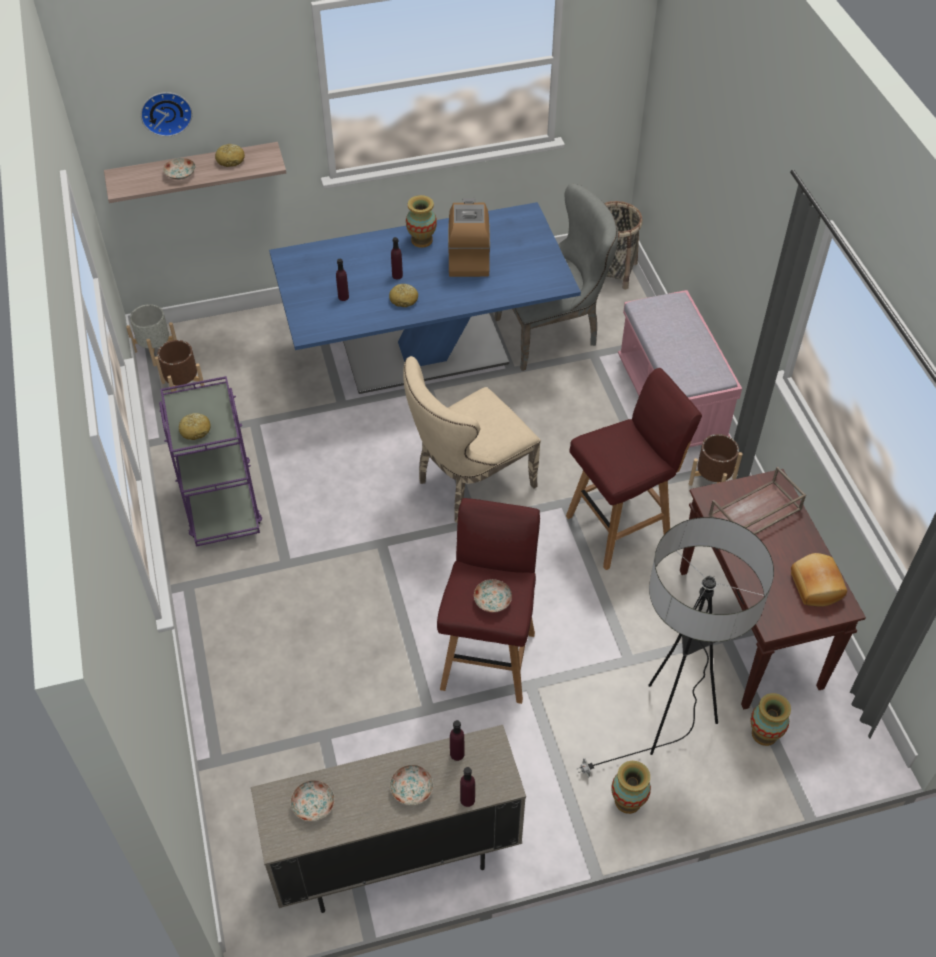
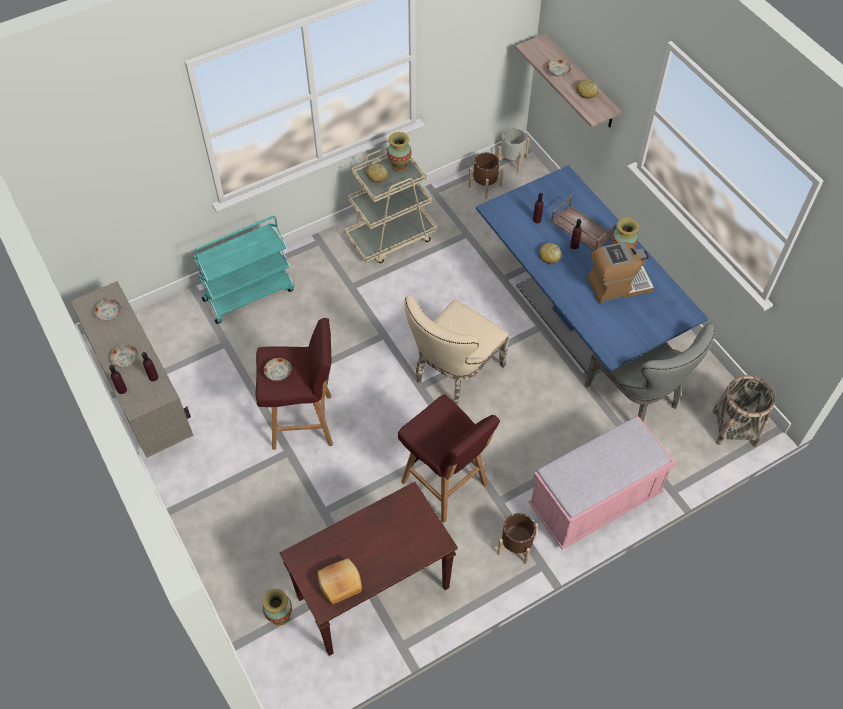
camera: 75 degrees right, 5 degrees up
wall clock [141,92,192,137] -> none
purple cart [159,376,262,547] -> beige cart [344,148,438,263]
beige chair [403,356,541,523] -> beige chair turned 90 degrees counterclockwise [405,295,510,406]
floor lamp [577,517,774,778] -> none
vase [611,761,651,814] -> vase moved to [387,132,412,172]
brown tray [709,467,806,534] -> brown tray moved to [551,195,616,250]
none -> turquoise cart [193,216,294,324]

